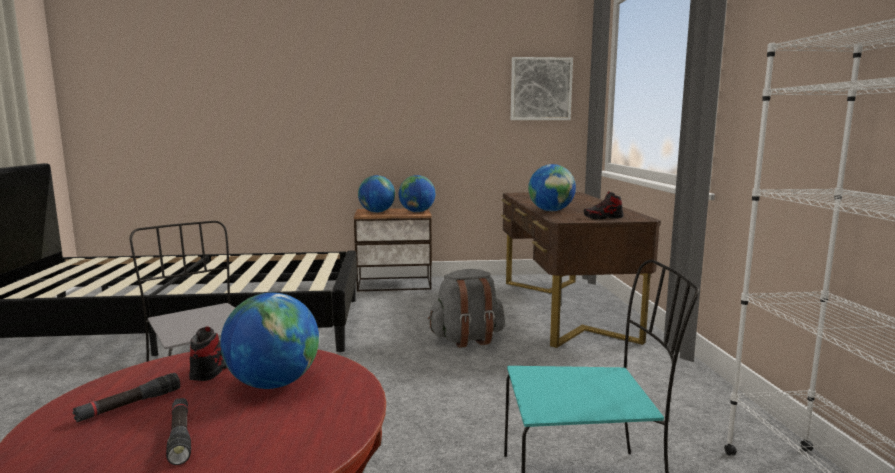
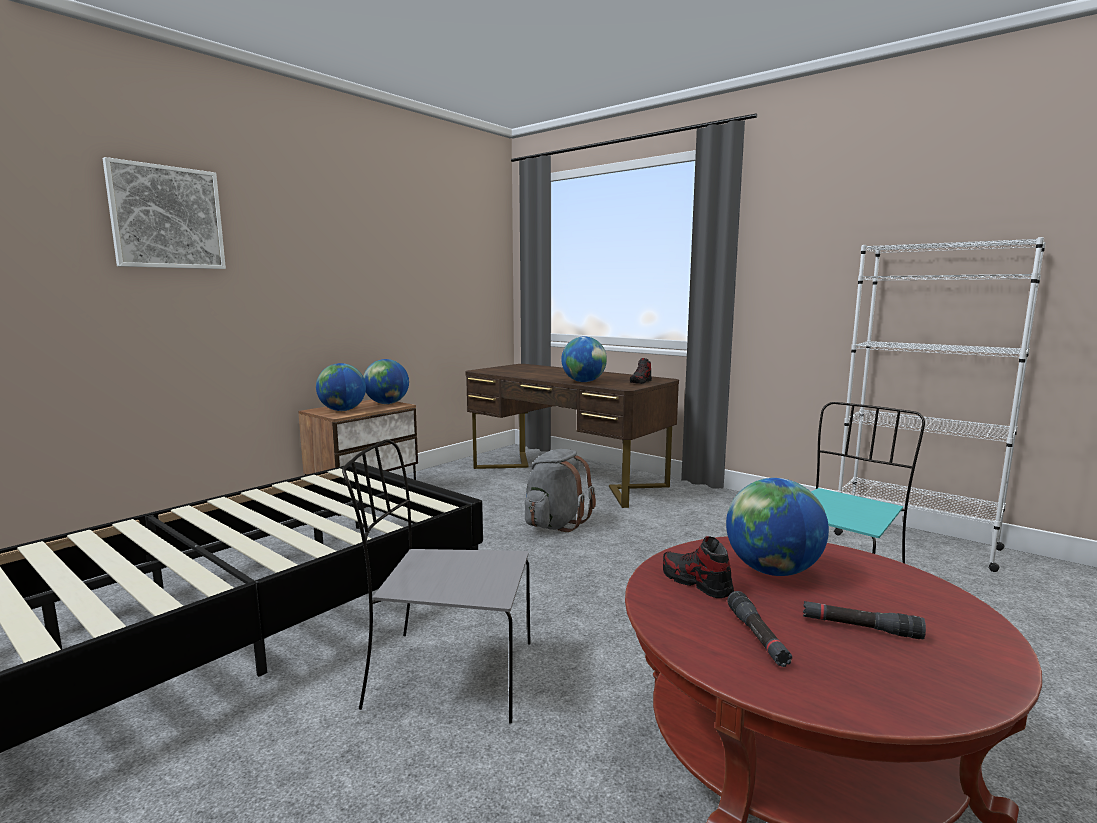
camera: 45 degrees left, 0 degrees up
picture [511,57,573,120] -> picture moved to [103,157,226,269]

